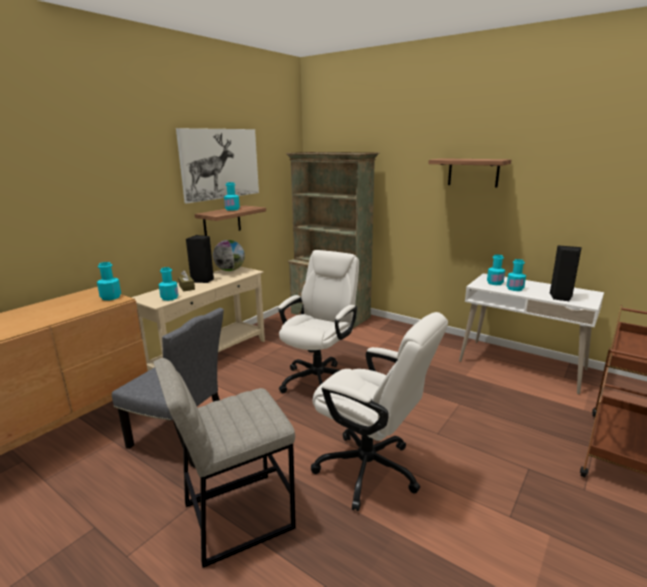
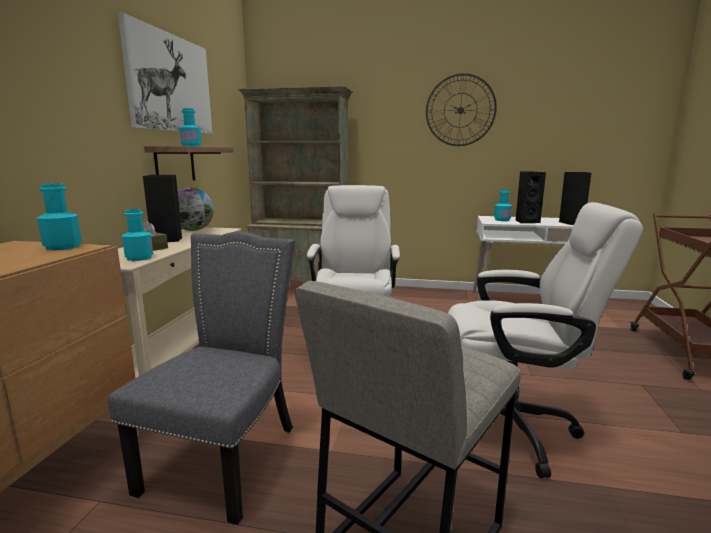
camera: 25 degrees left, 5 degrees down
grey chair [112,308,224,468] -> grey chair turned 75 degrees counterclockwise [108,231,295,525]
shelf [428,158,511,187] -> wall clock [426,73,497,146]
turquoise bottle [507,259,526,291] -> black speaker [515,172,546,223]

